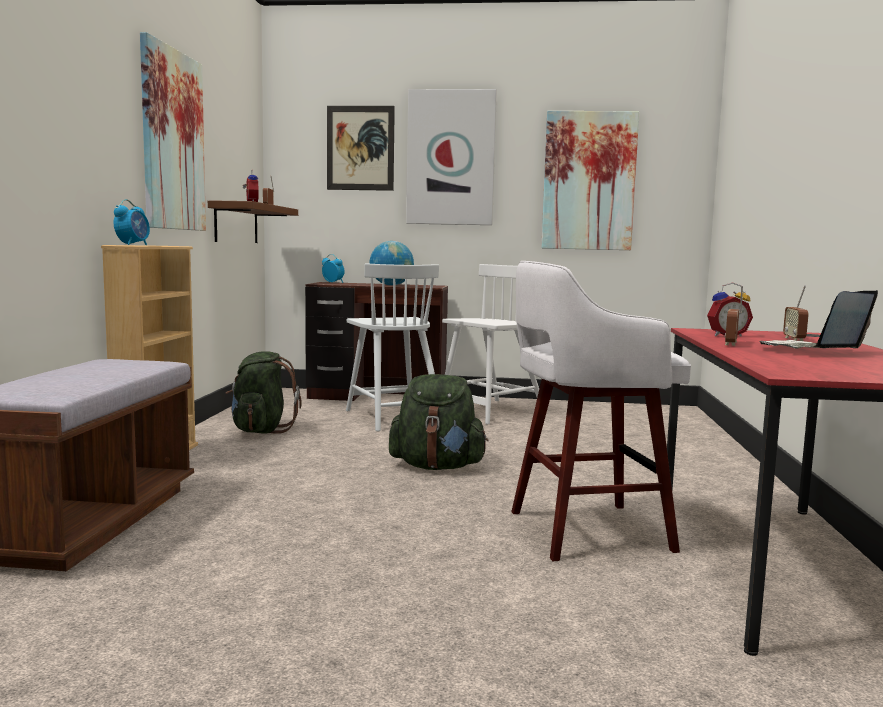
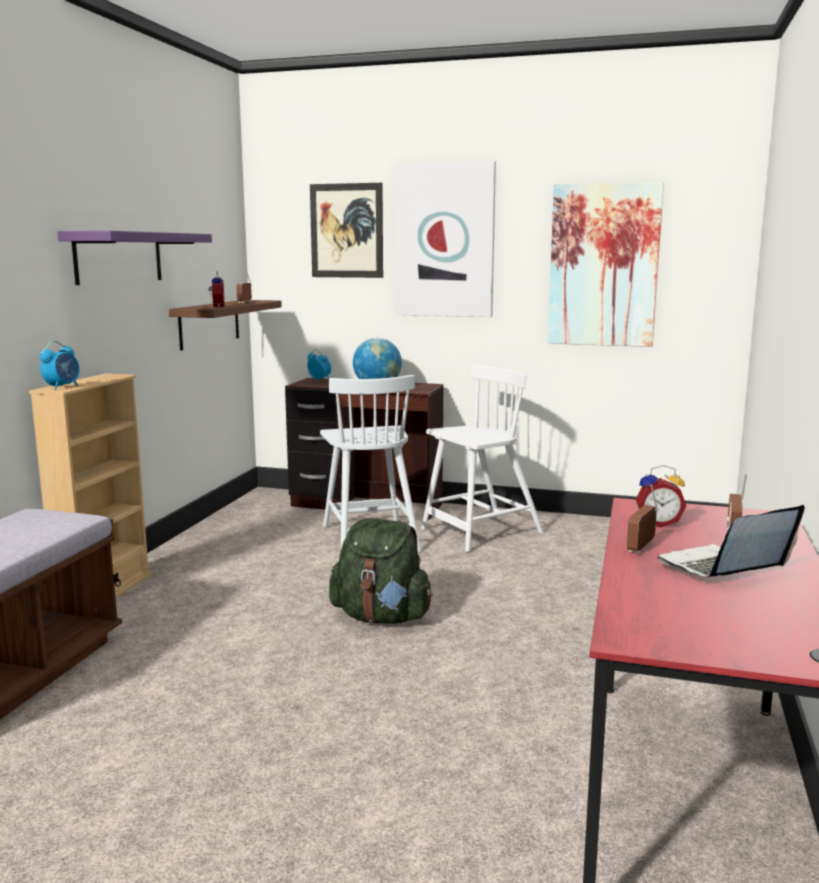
camera: 10 degrees right, 5 degrees up
picture [140,32,206,231] -> purple shelf [57,231,212,285]
green backpack [225,352,302,434] -> none
white stool [511,261,691,561] -> none

